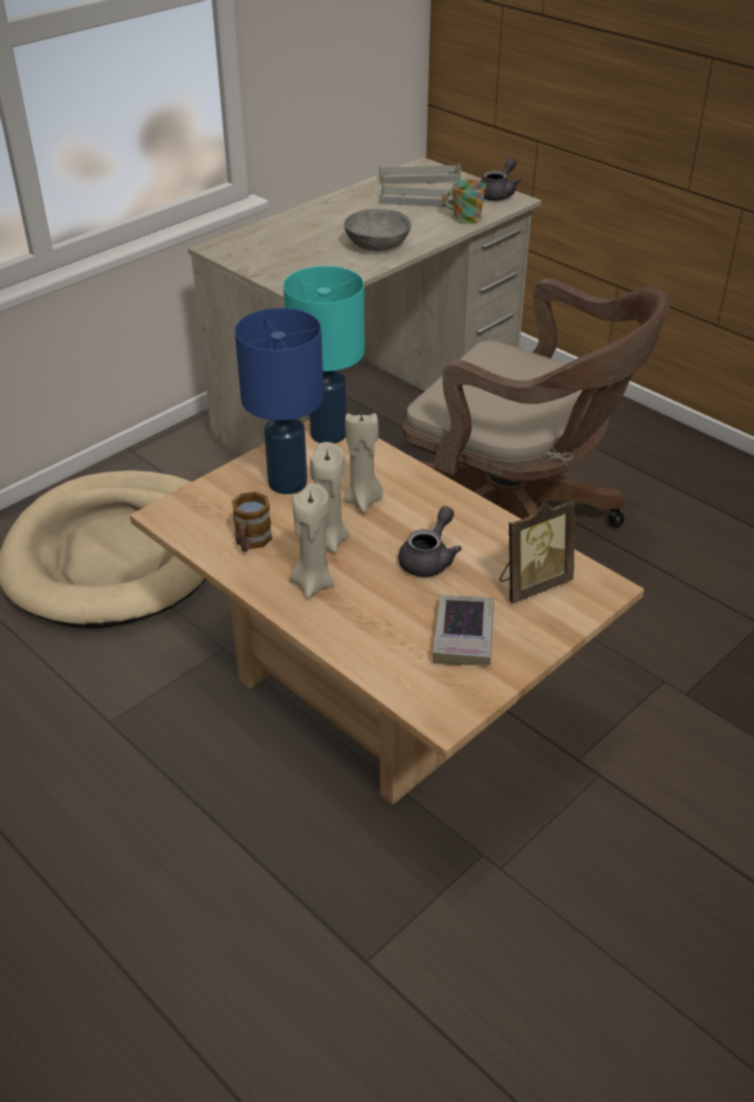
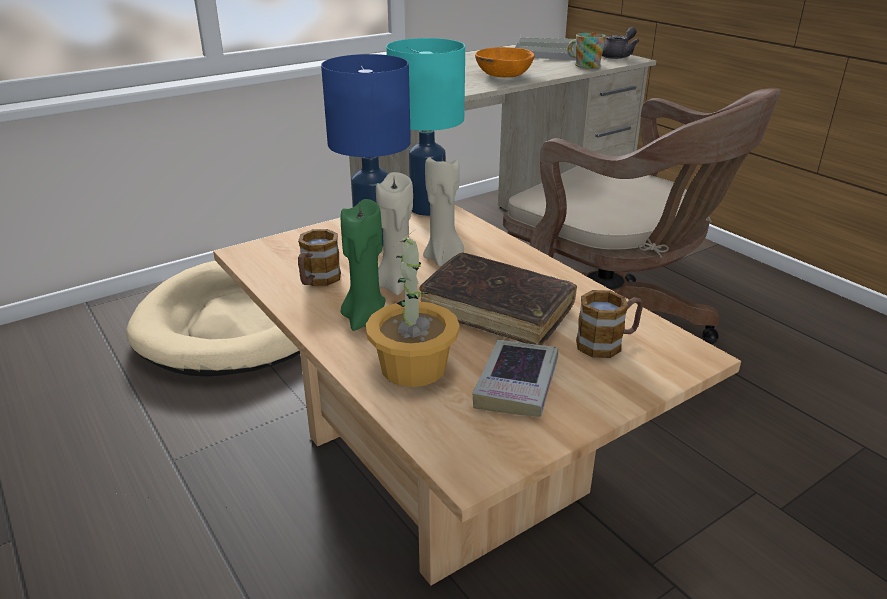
camera: 10 degrees right, 10 degrees down
beige candle [290,483,334,598] -> green candle [340,199,386,331]
grey bowl [344,209,411,251] -> orange bowl [475,47,535,77]
grey teapot [398,506,462,577] -> brown book [419,253,577,345]
picture frame [499,499,575,603] -> mug [576,290,643,358]
none -> potted plant [366,231,460,387]

